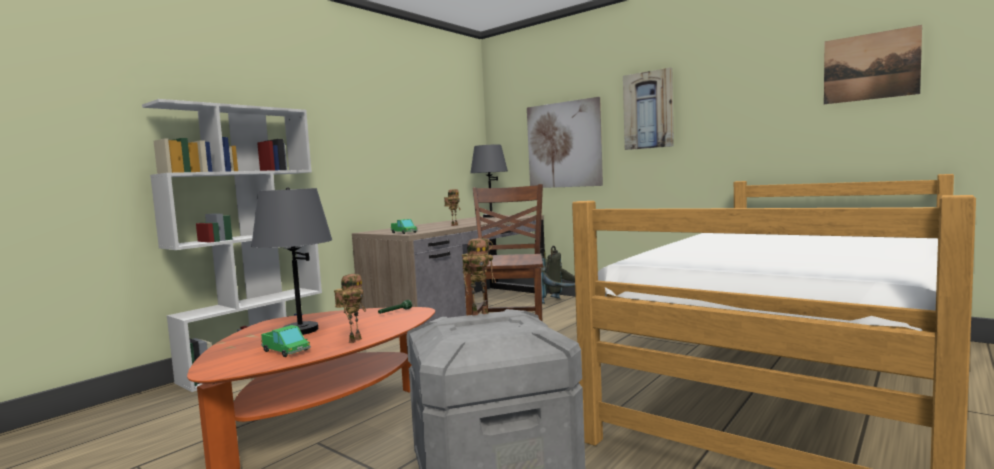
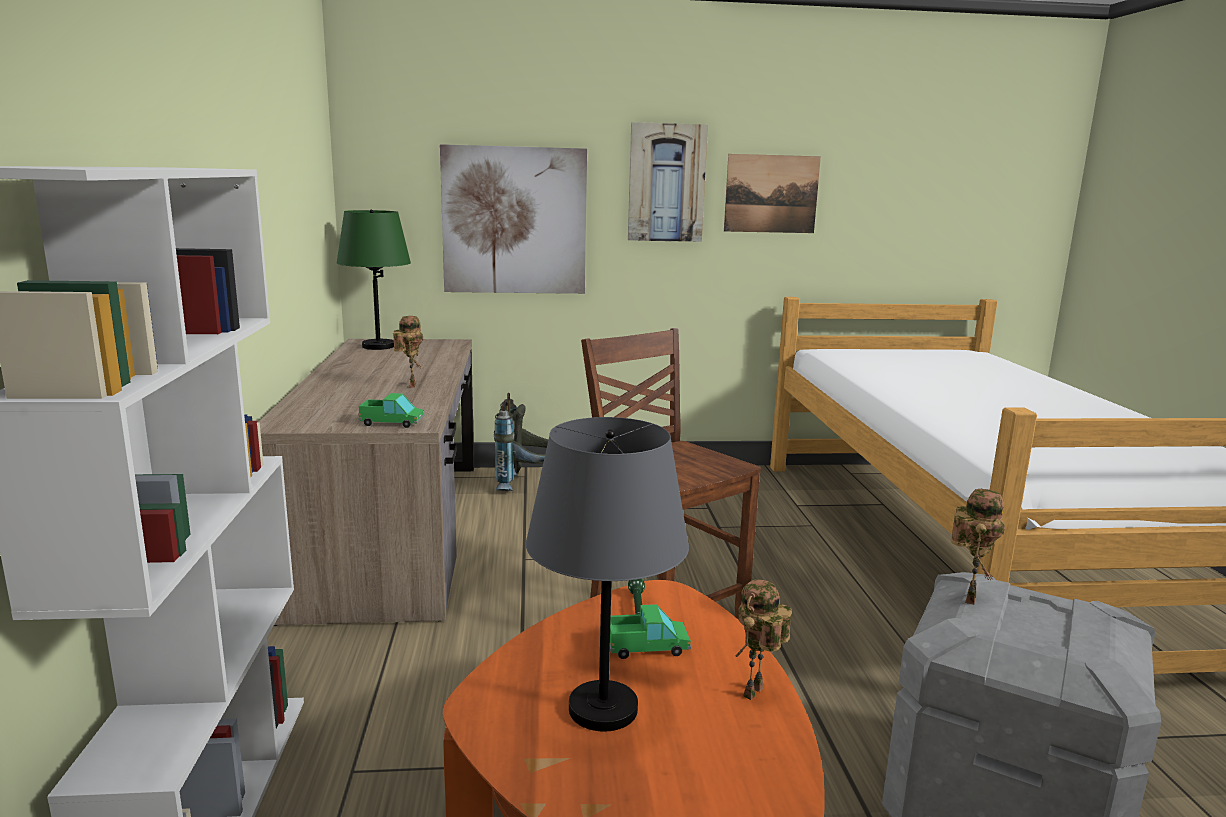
camera: 45 degrees left, 10 degrees up
toy truck [261,325,311,357] -> toy truck moved to [610,604,691,659]
toy robot [334,274,366,343] -> toy robot turned 120 degrees counterclockwise [736,579,792,700]
grey table lamp [470,145,508,218] -> green table lamp [337,210,411,350]
picture [824,25,922,104] -> picture moved to [724,154,821,233]

